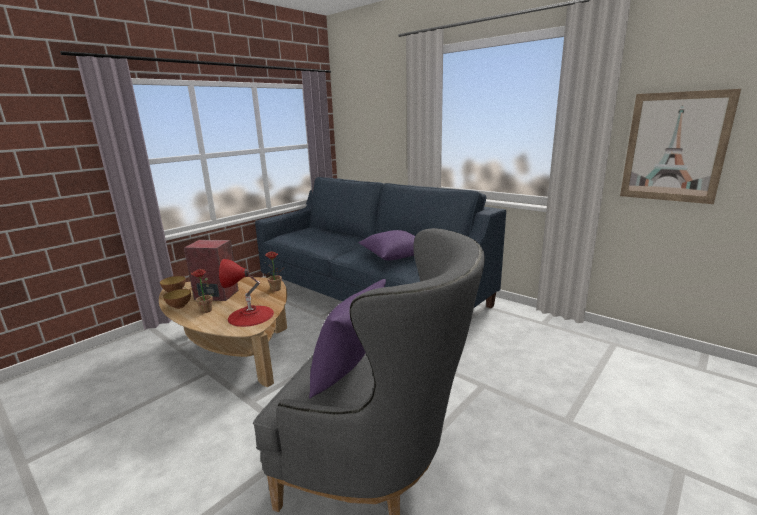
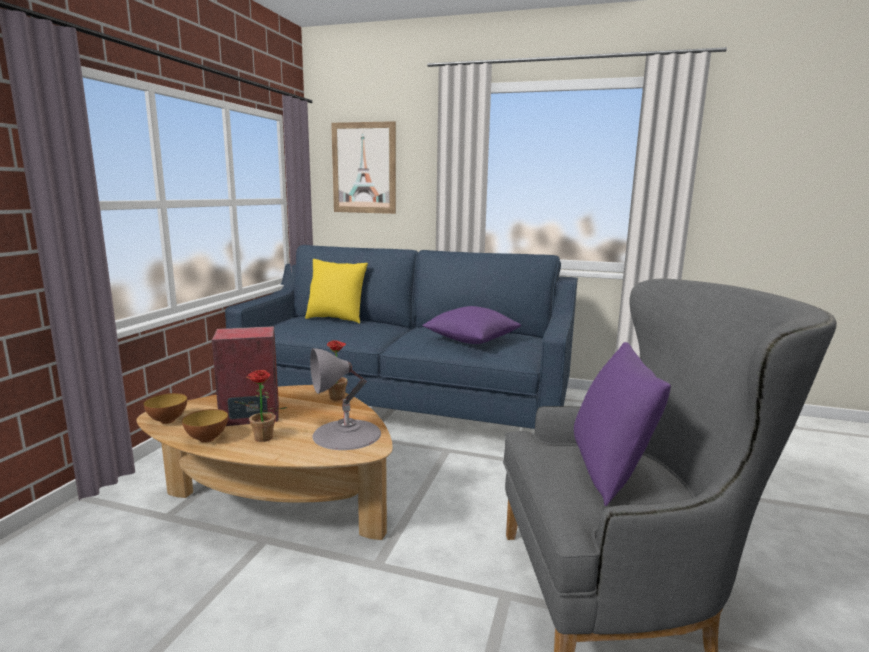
camera: 25 degrees left, 5 degrees down
red table lamp [219,259,274,327] -> grey table lamp [310,348,381,450]
picture [620,89,741,204] -> picture moved to [331,121,396,214]
none -> yellow pillow [305,259,368,324]

